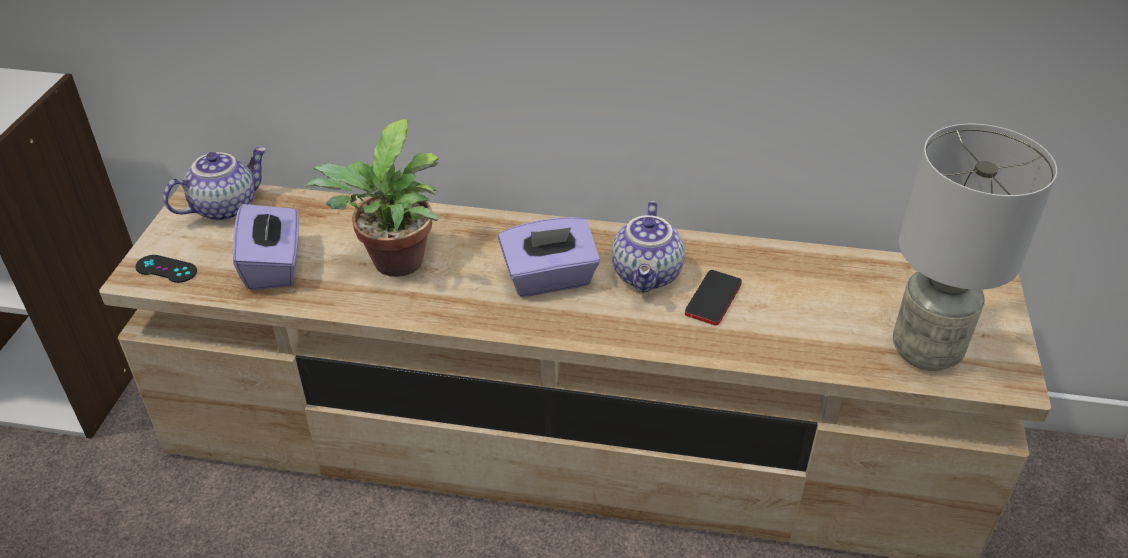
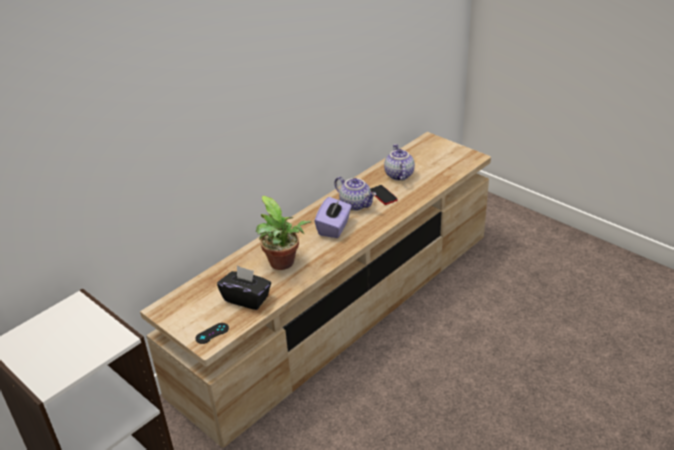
camera: 55 degrees left, 5 degrees down
teapot [163,147,267,221] -> teapot moved to [384,144,415,181]
purple tissue box [233,198,299,290] -> black tissue box [217,266,271,310]
grey table lamp [893,124,1057,371] -> none

